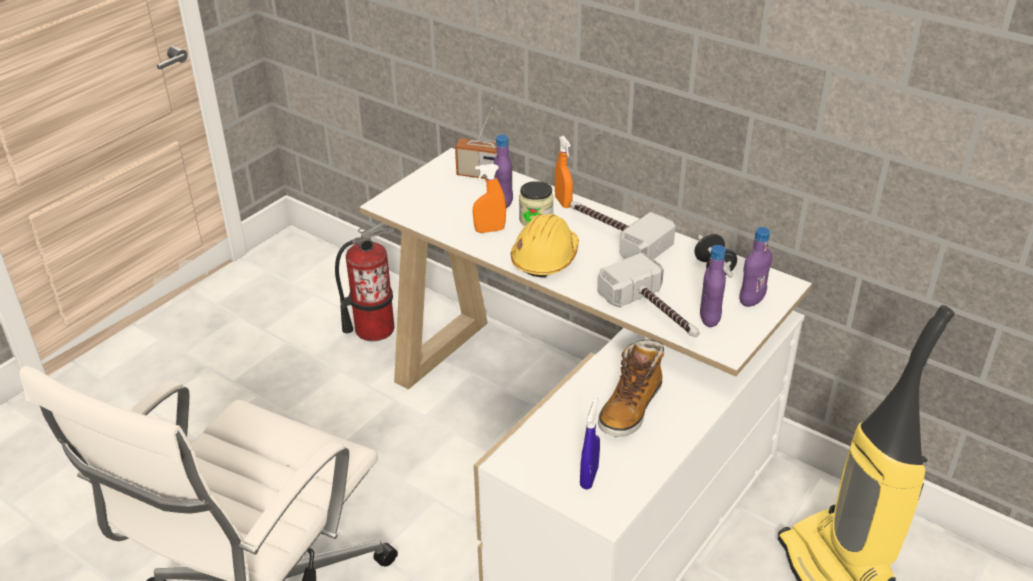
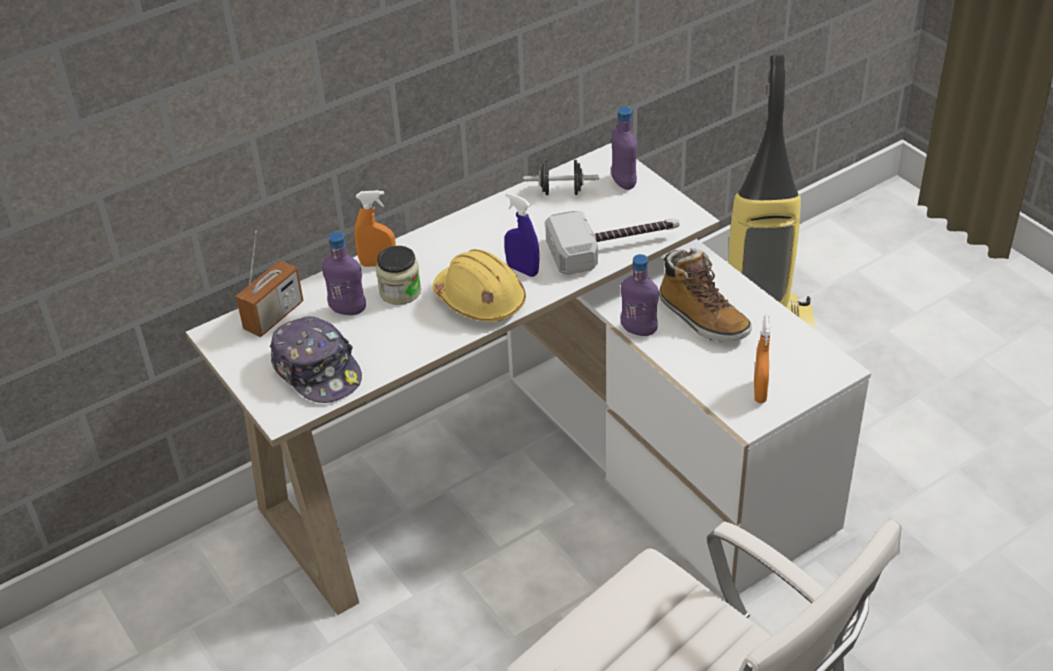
camera: 70 degrees left, 5 degrees up
fire extinguisher [335,222,395,341] -> none
orange spray bottle [473,164,506,233] -> orange spray bottle moved to [754,316,770,403]
hammer [570,201,676,259] -> none
blue spray bottle [580,398,600,489] -> blue spray bottle moved to [504,192,540,277]
purple bottle [700,245,726,327] -> purple bottle moved to [620,254,659,336]
none -> cap [270,316,362,403]

